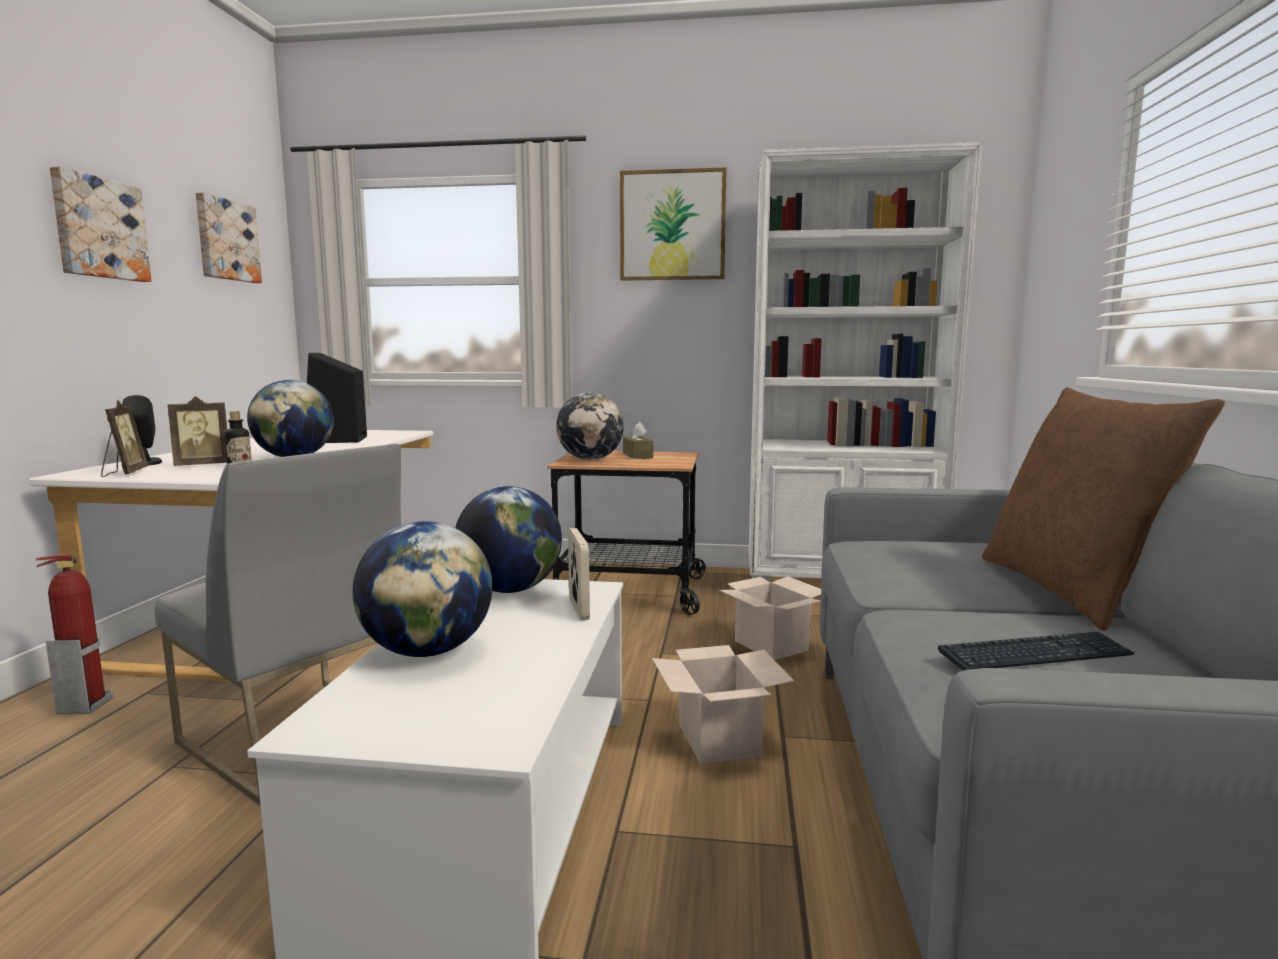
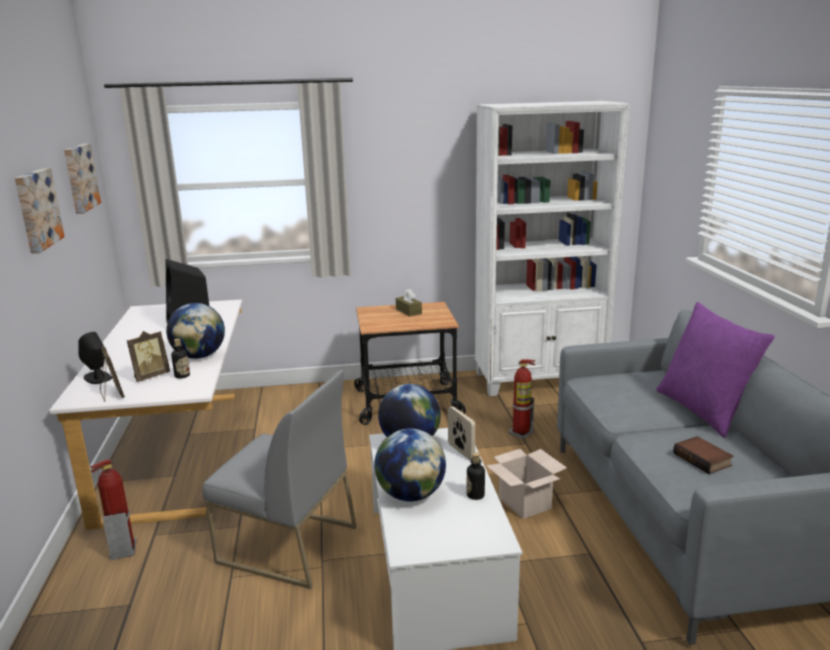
camera: 15 degrees left, 10 degrees up
globe [556,392,624,460] -> none
picture [620,167,727,281] -> none
cardboard box [719,577,821,660] -> fire extinguisher [509,360,535,439]
keyboard [938,632,1135,671] -> book [673,436,733,474]
brown pillow [982,387,1225,631] -> purple pillow [656,302,775,438]
none -> bottle [467,452,485,500]

